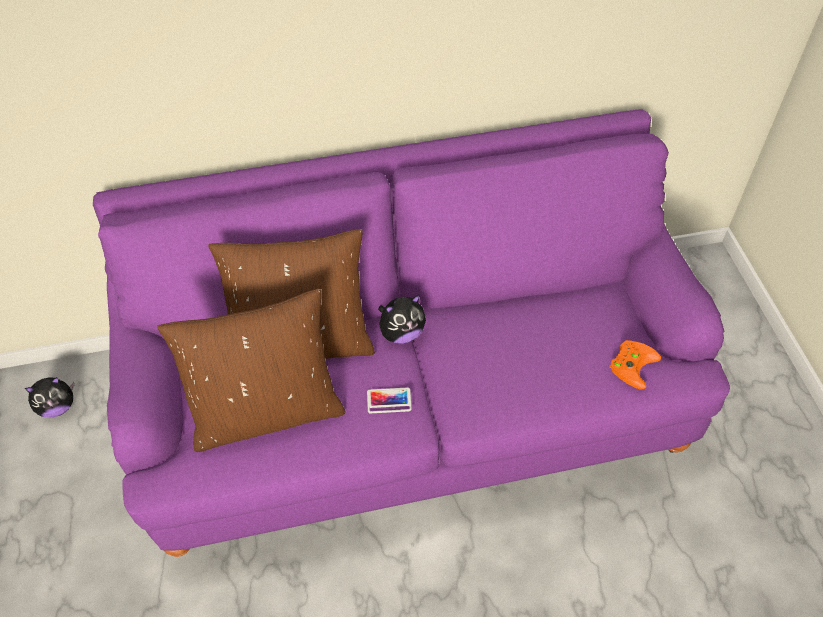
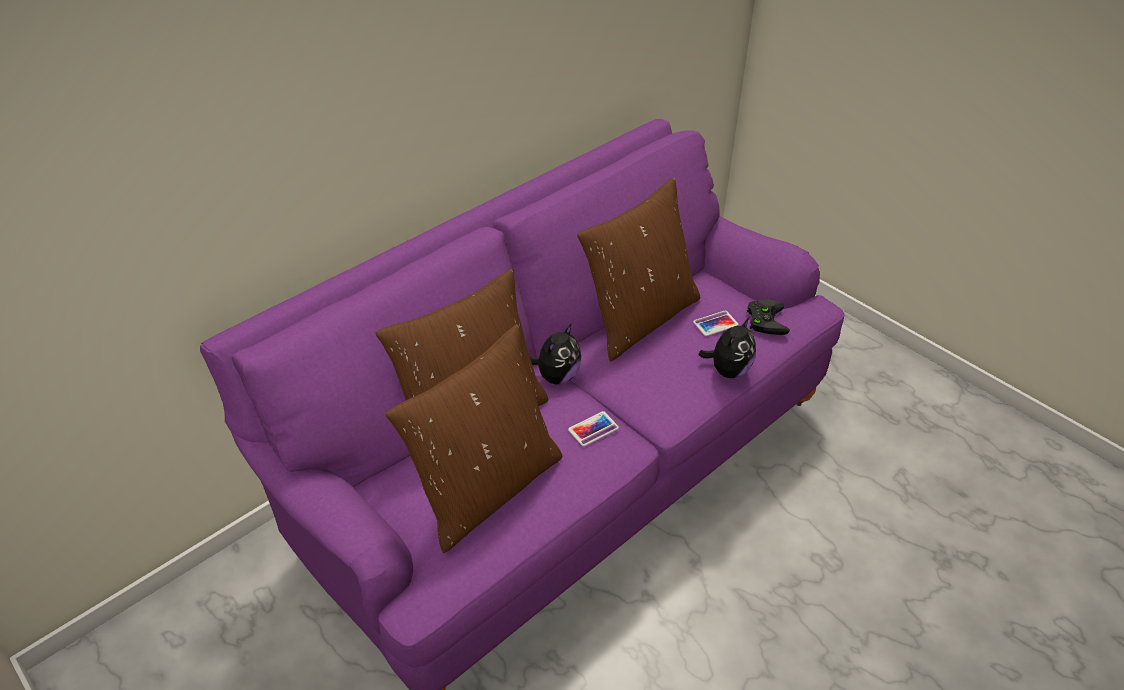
camera: 30 degrees left, 10 degrees down
plush toy [25,377,75,417] -> plush toy moved to [698,318,756,378]
orange game controller [609,340,661,390] -> black game controller [747,299,790,335]
none -> brown pillow [577,177,700,361]
none -> phone [693,311,739,336]

